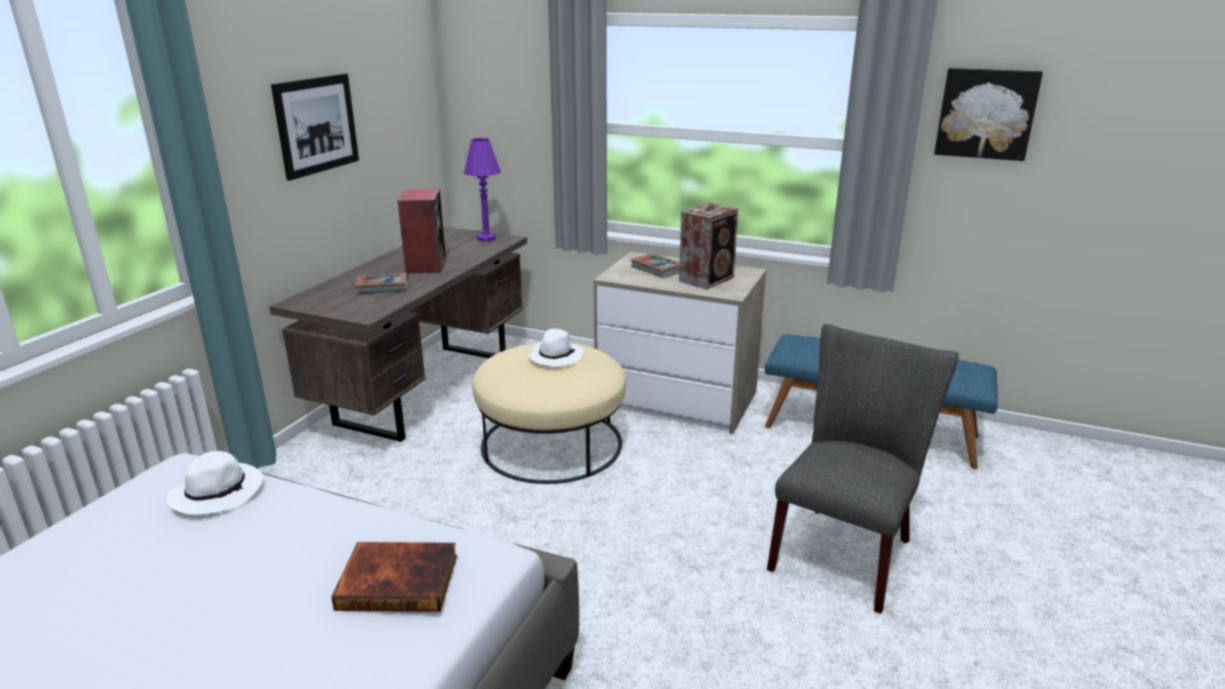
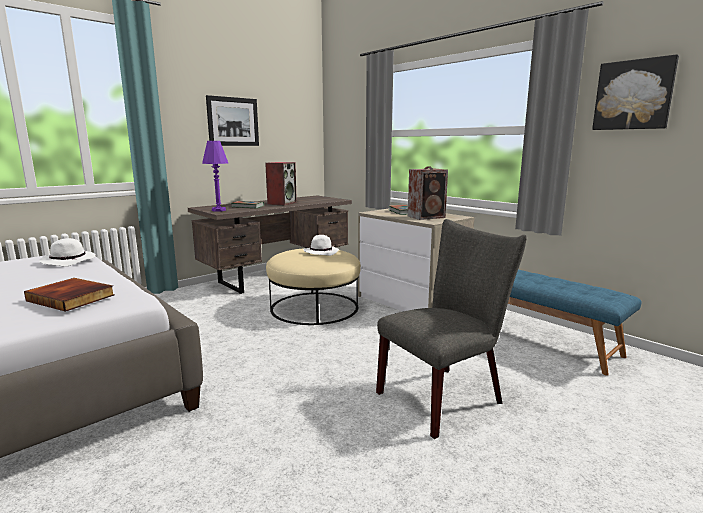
camera: 25 degrees right, 10 degrees down
purple table lamp [463,138,501,242] -> purple table lamp moved to [202,141,228,212]

